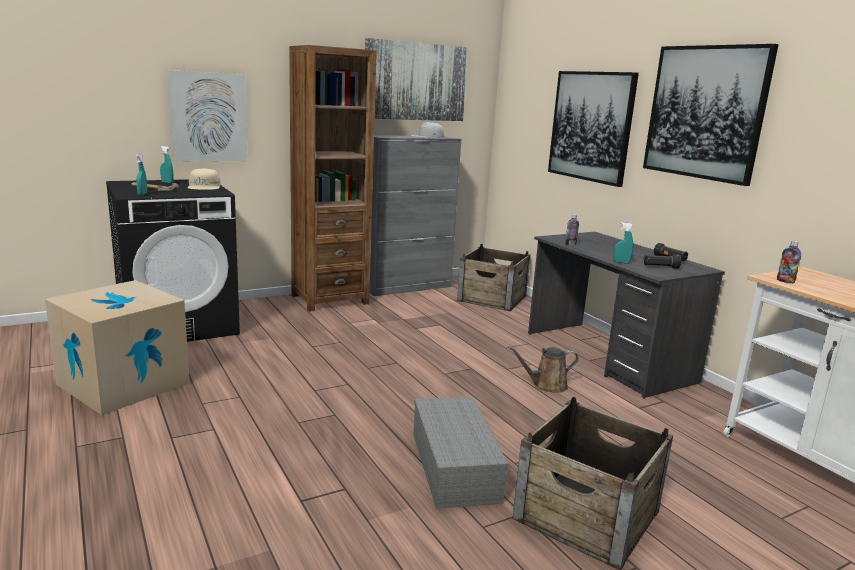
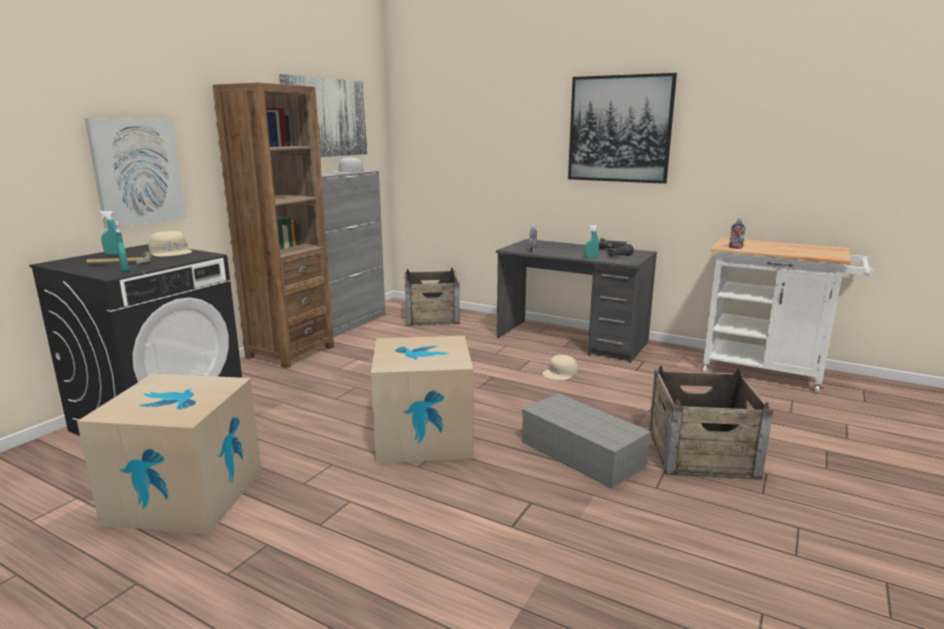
camera: 30 degrees left, 0 degrees up
brown watering can [508,346,579,393] -> beige cap [543,355,578,380]
picture [548,71,639,187] -> none
none -> cardboard box [371,336,473,463]

